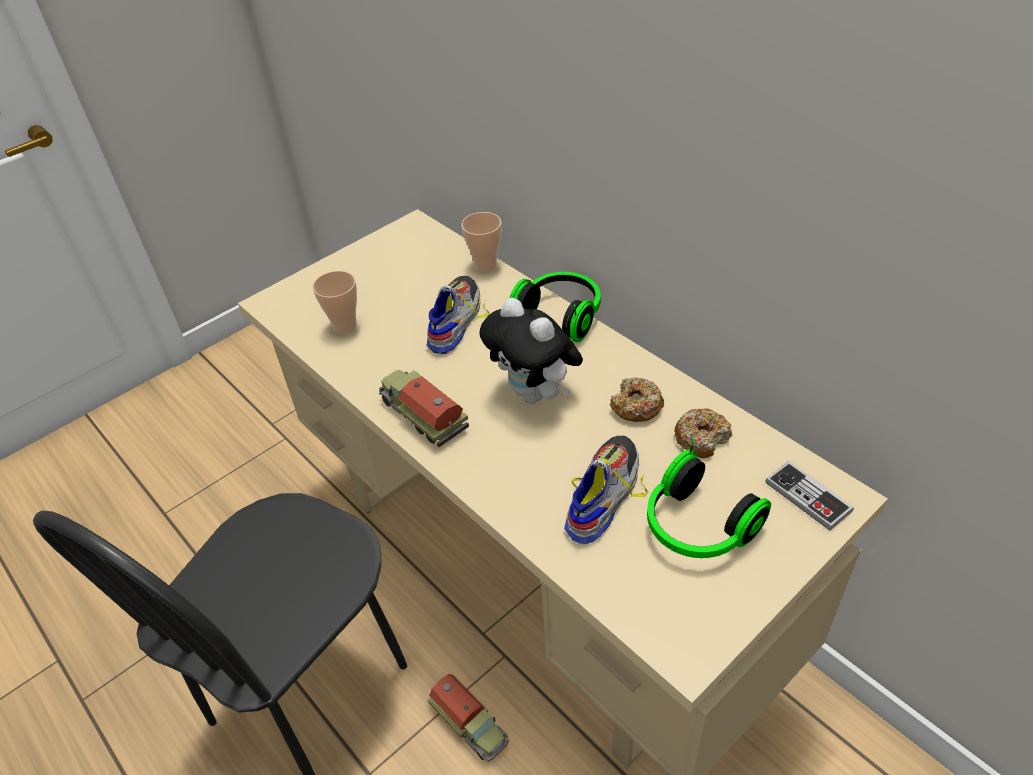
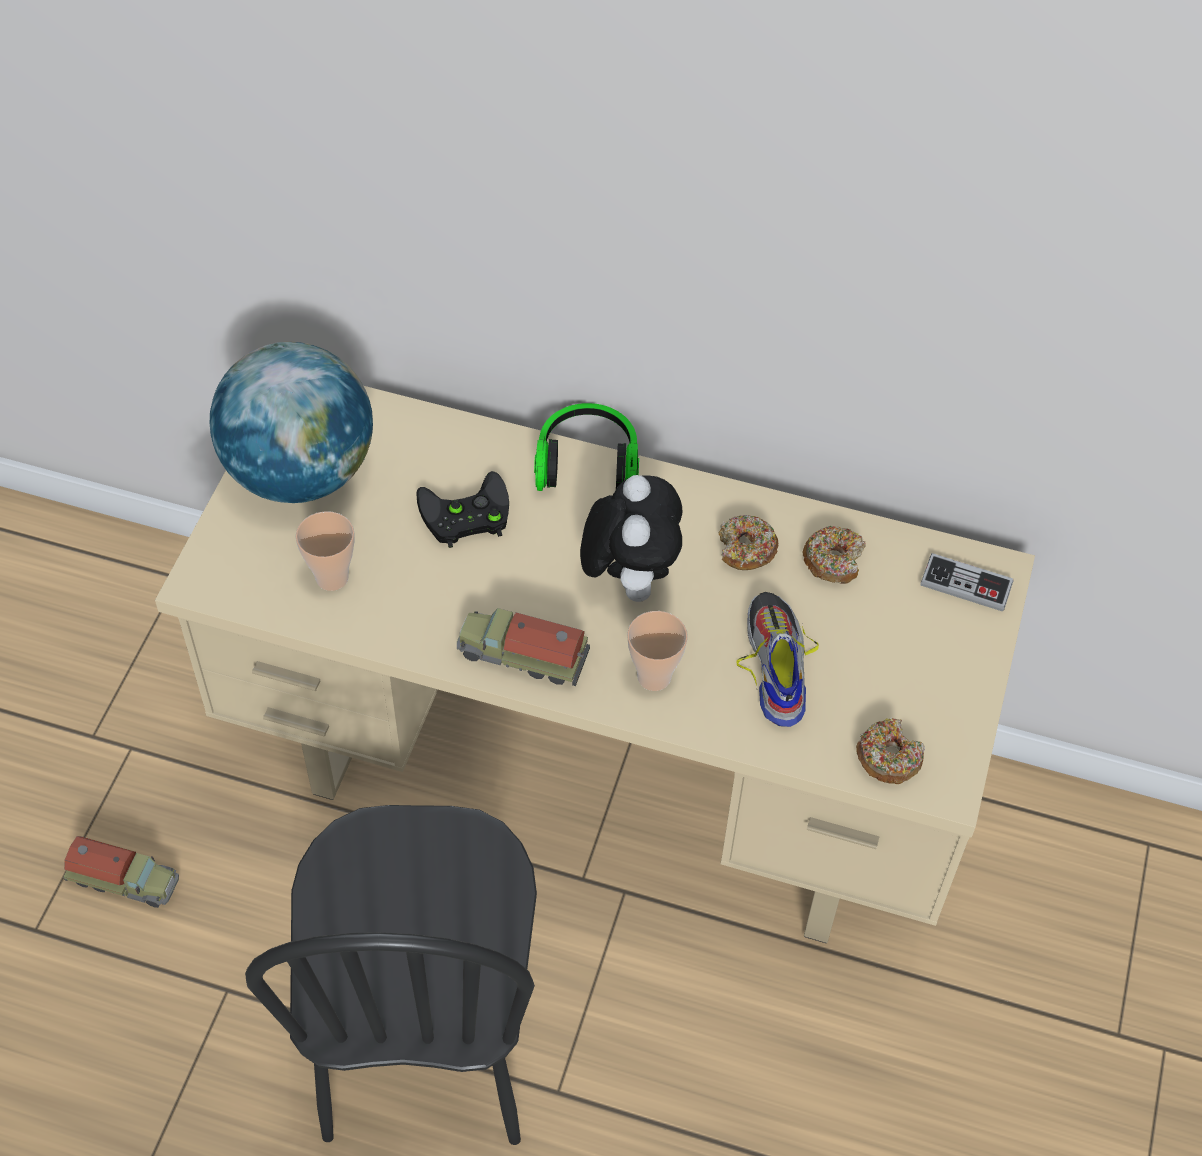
camera: 35 degrees left, 10 degrees up
shoe [426,276,490,354] -> black game controller [416,471,509,548]
toy truck [427,674,509,762] -> toy truck moved to [64,836,179,908]
cup [461,212,501,272] -> cup moved to [627,611,688,691]
plush toy [479,298,583,404] -> plush toy turned 105 degrees counterclockwise [580,475,682,602]
headphones [647,441,771,558] -> none
none -> globe [210,342,373,503]
none -> donut [856,718,925,784]

